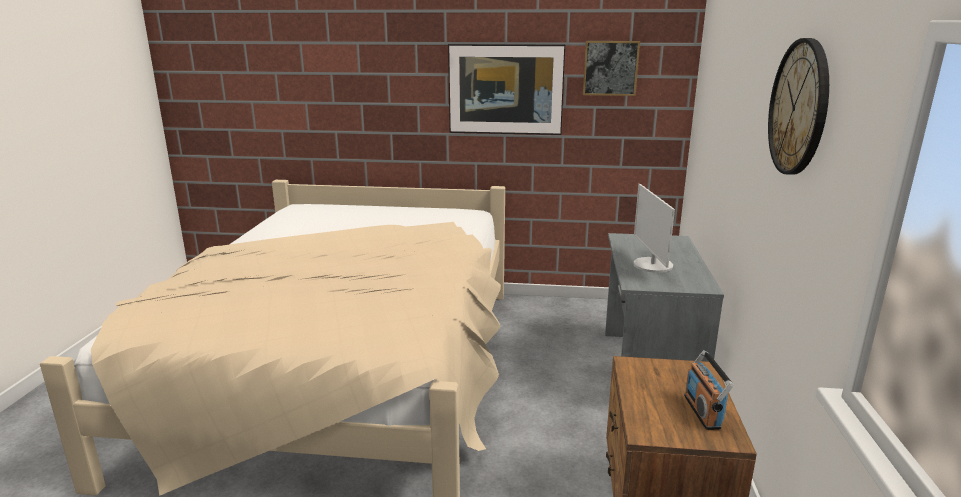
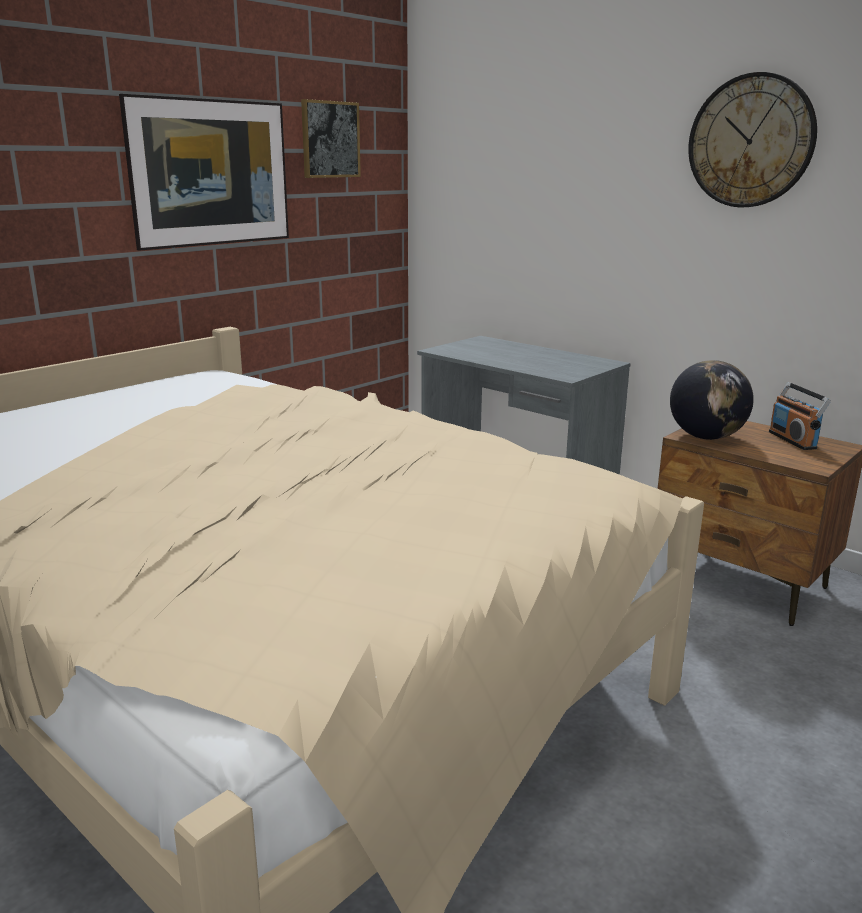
camera: 55 degrees left, 0 degrees up
monitor [633,184,675,273] -> none
radio [684,350,734,430] -> radio turned 45 degrees clockwise [769,382,831,450]
none -> globe [670,360,754,440]

